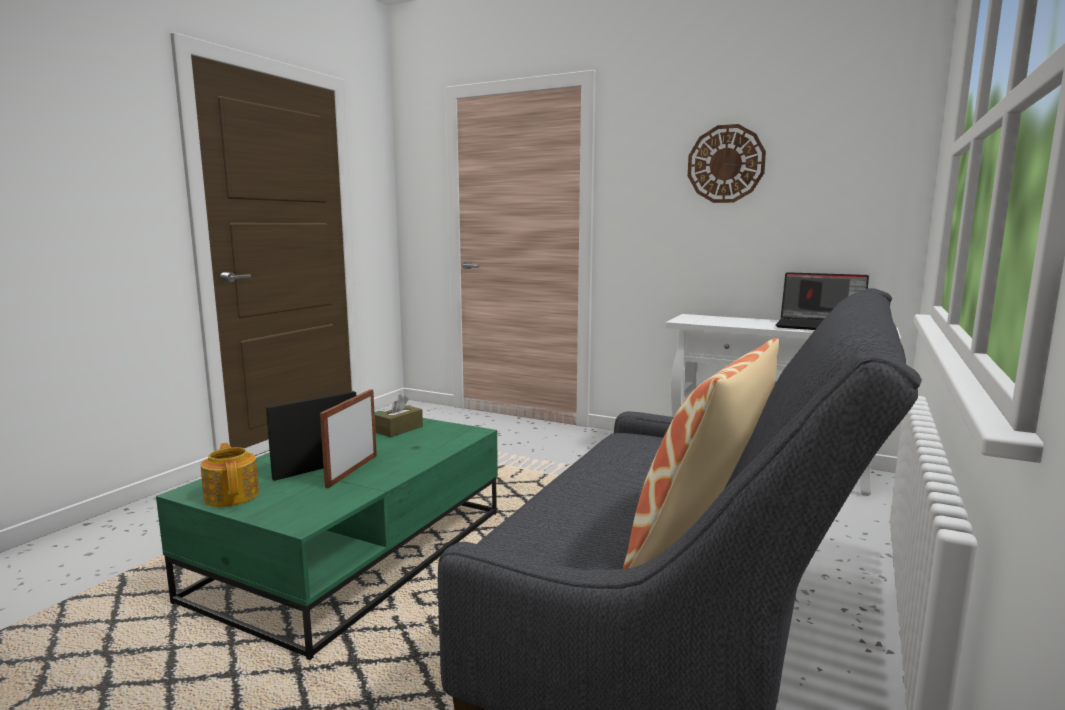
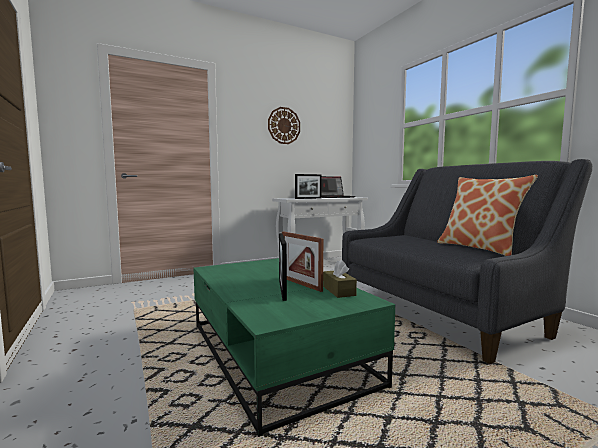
camera: 55 degrees left, 5 degrees down
teapot [201,443,259,507] -> none
brown tissue box [375,395,423,437] -> brown tissue box moved to [323,260,357,298]
none -> picture frame [295,174,322,199]

